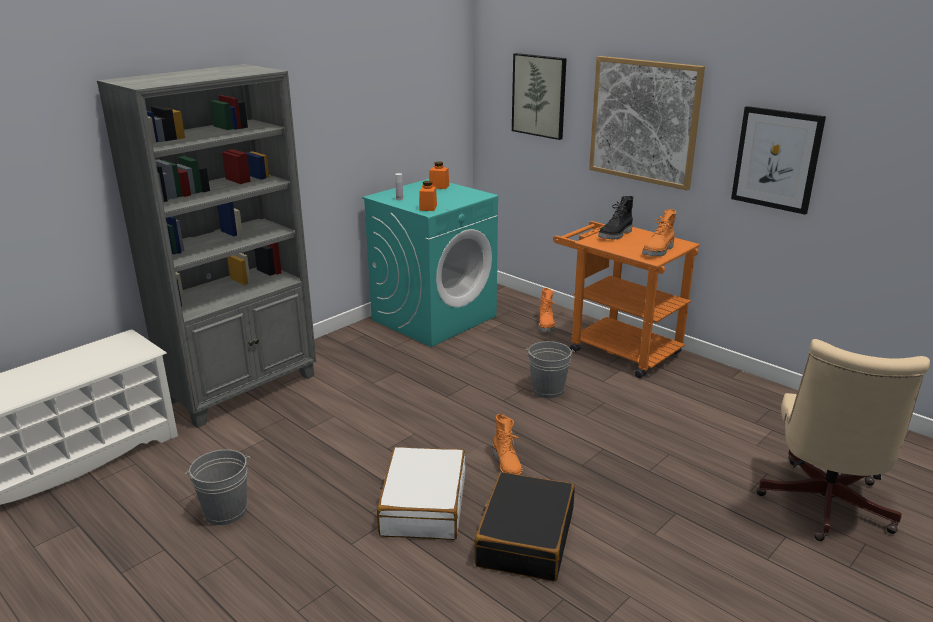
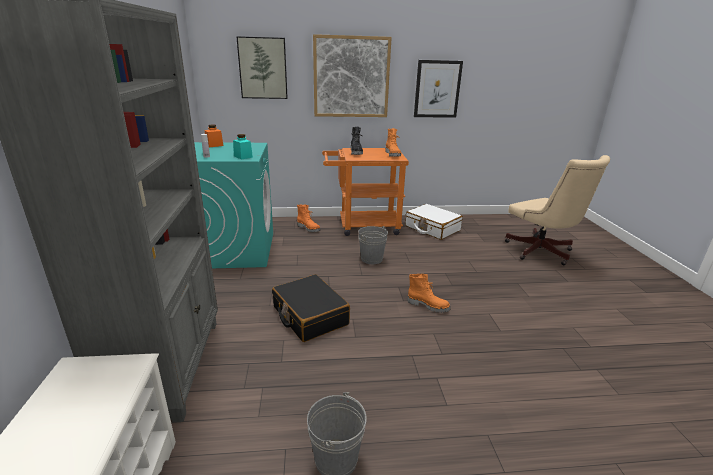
camera: 50 degrees left, 0 degrees up
white suitcase [377,447,465,540] -> white suitcase moved to [405,204,463,240]
orange jar [419,181,437,211] -> turquoise jar [233,134,253,159]
black suitcase [474,472,575,582] -> black suitcase moved to [272,274,350,342]

